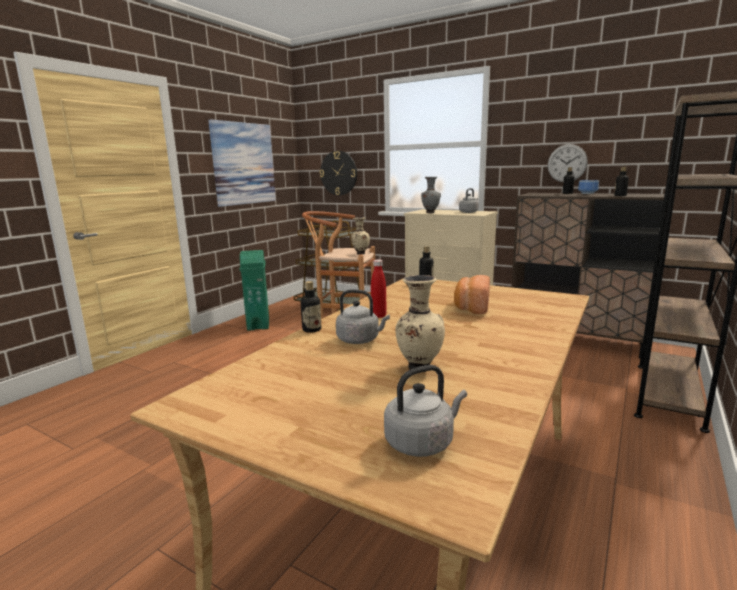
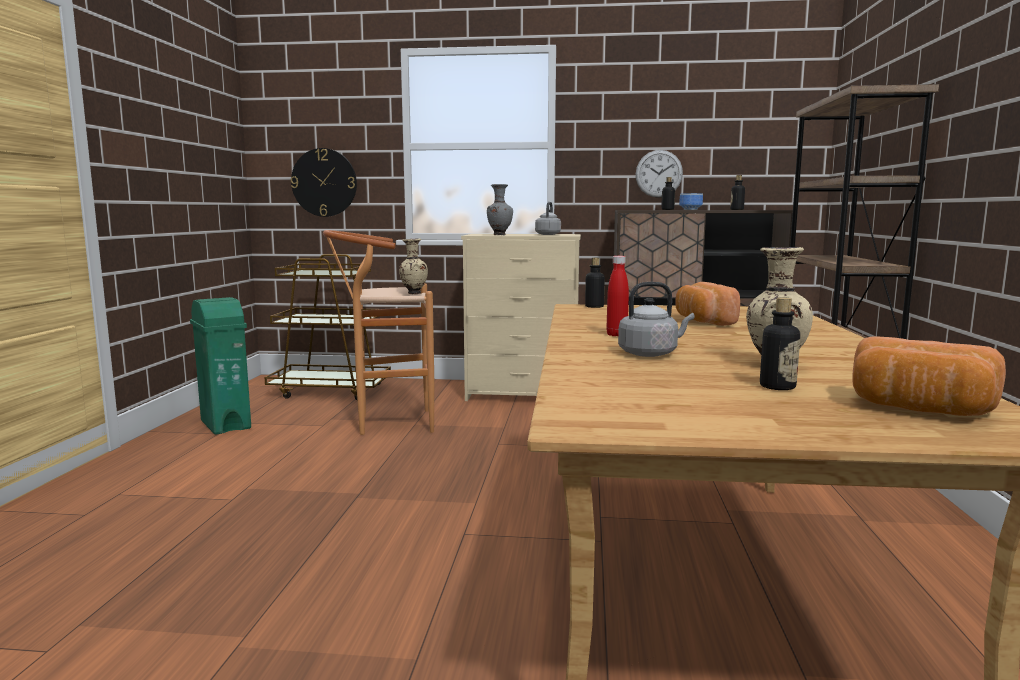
camera: 25 degrees left, 5 degrees down
picture [208,120,276,207] -> none
bottle [301,281,321,333] -> bottle moved to [760,297,800,390]
grey kettle [384,365,467,457] -> bread [852,336,1006,416]

